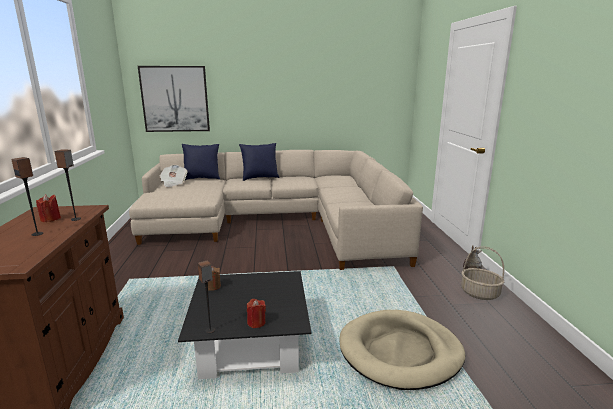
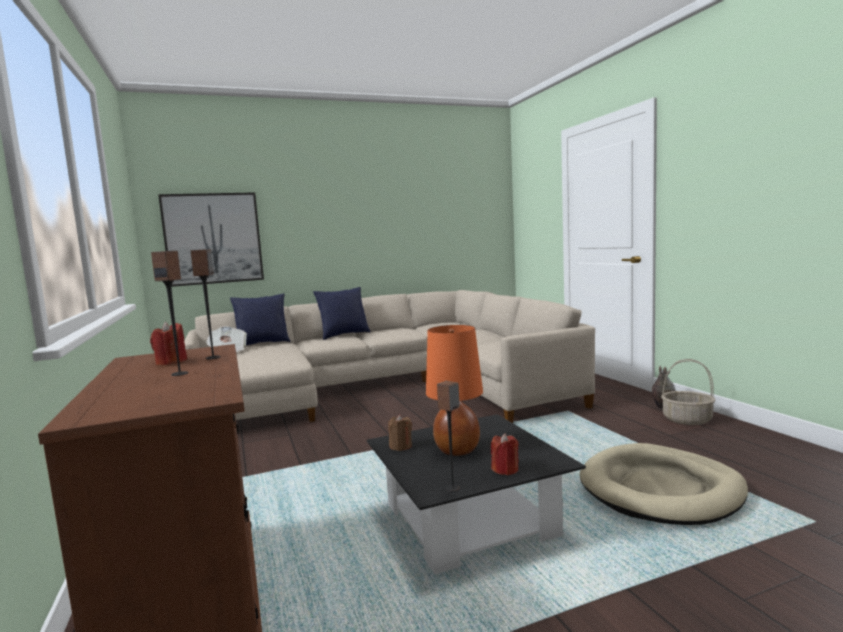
camera: 15 degrees left, 10 degrees down
none -> orange table lamp [426,325,483,456]

